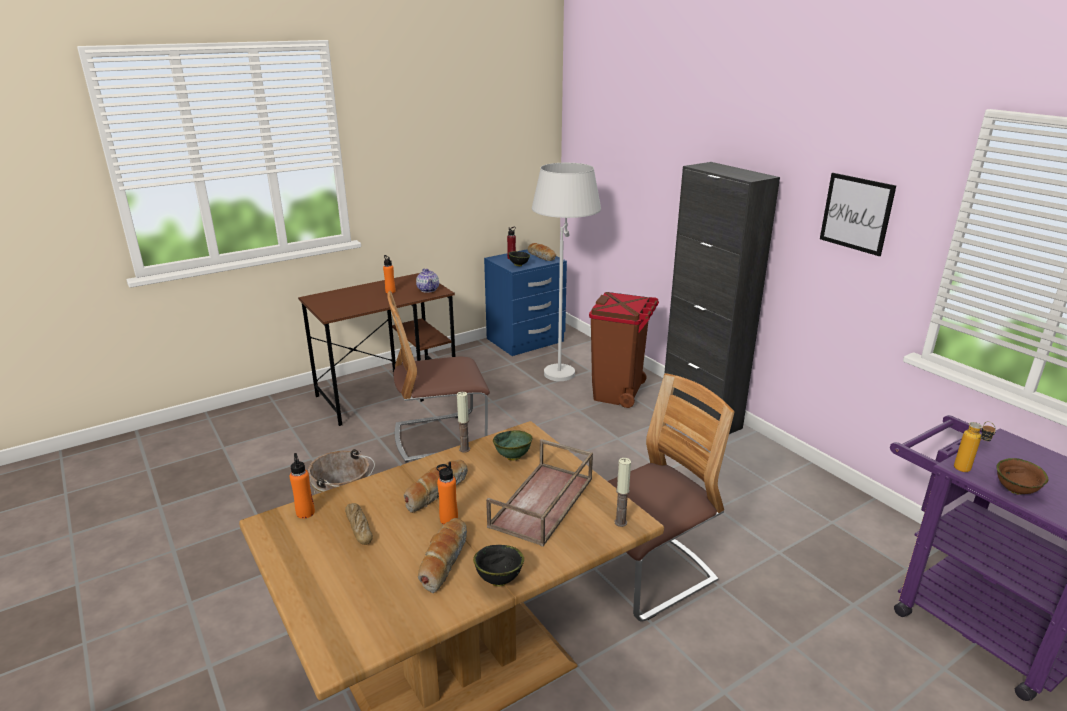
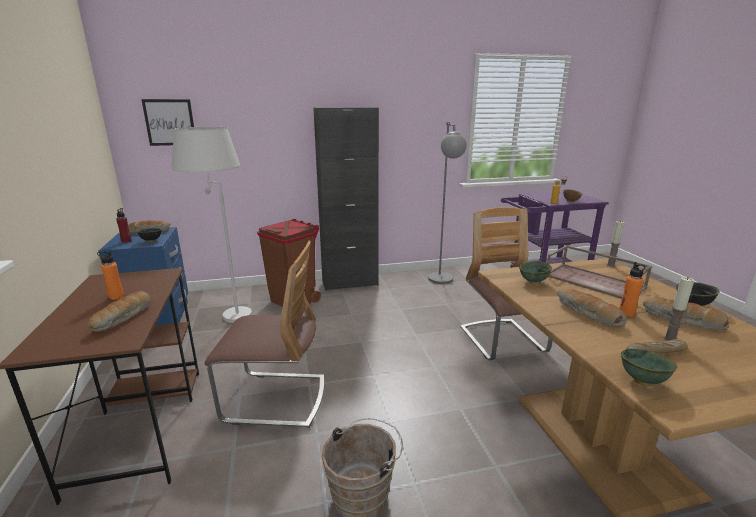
camera: 70 degrees left, 5 degrees down
orange bottle [290,453,315,519] -> green bowl [621,349,677,386]
chair [387,291,490,462] -> chair turned 90 degrees counterclockwise [205,240,324,428]
teapot [416,269,439,293] -> none
candle [457,392,470,453] -> candle moved to [664,277,694,341]
picture [820,173,896,256] -> picture moved to [141,99,194,146]
none -> bread [88,291,150,332]
none -> grey floor lamp [428,122,467,284]

